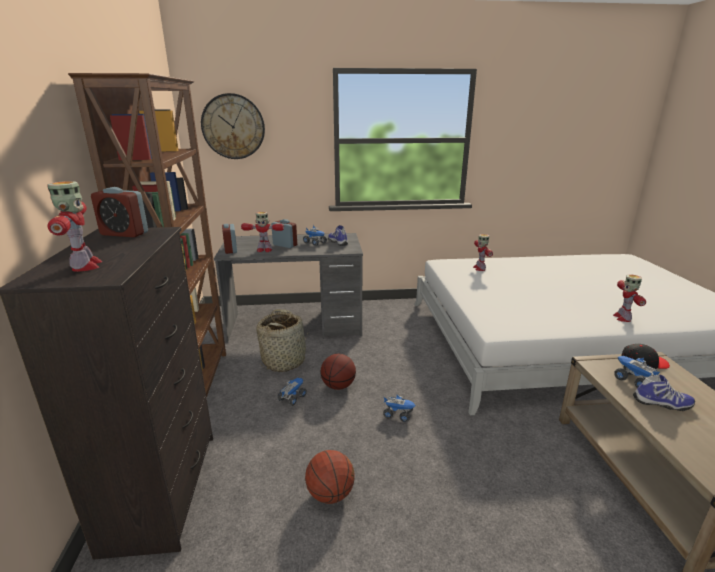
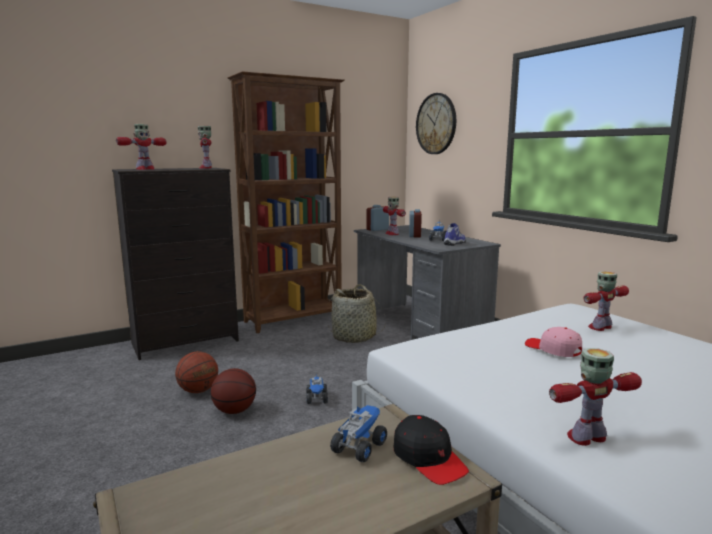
camera: 65 degrees right, 10 degrees down
alarm clock [91,187,148,237] -> toy robot [198,125,212,169]
toy truck [277,378,307,406] -> none
basketball [320,354,356,390] -> basketball moved to [211,368,256,414]
shoe [633,375,695,411] -> none
none -> pink cap [525,327,582,357]

